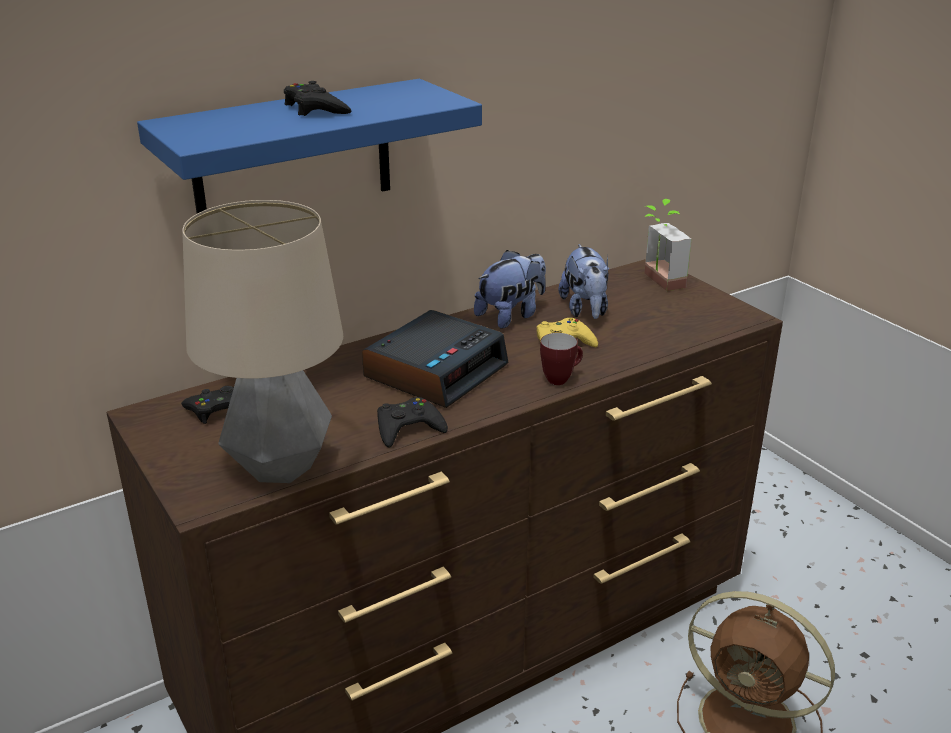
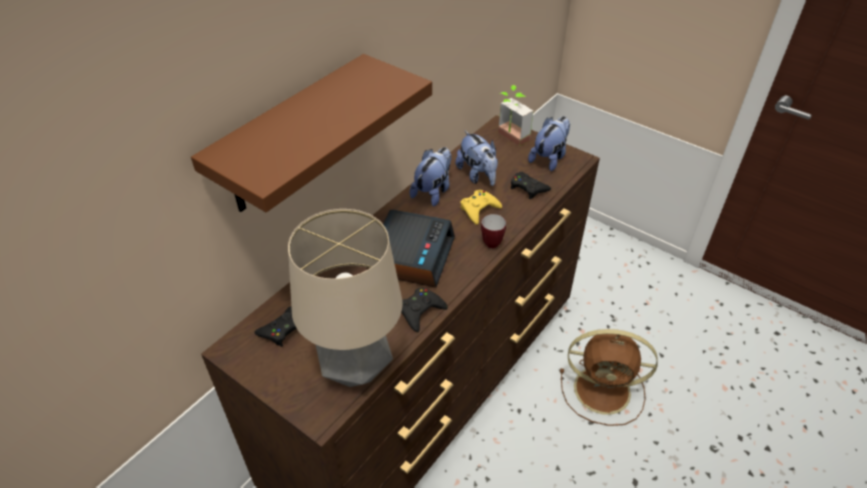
camera: 20 degrees left, 15 degrees up
blue shelf [137,79,482,214] -> brown shelf [191,54,432,212]
black game controller [284,81,351,116] -> black game controller moved to [511,172,551,199]
none -> plush toy [528,116,570,171]

